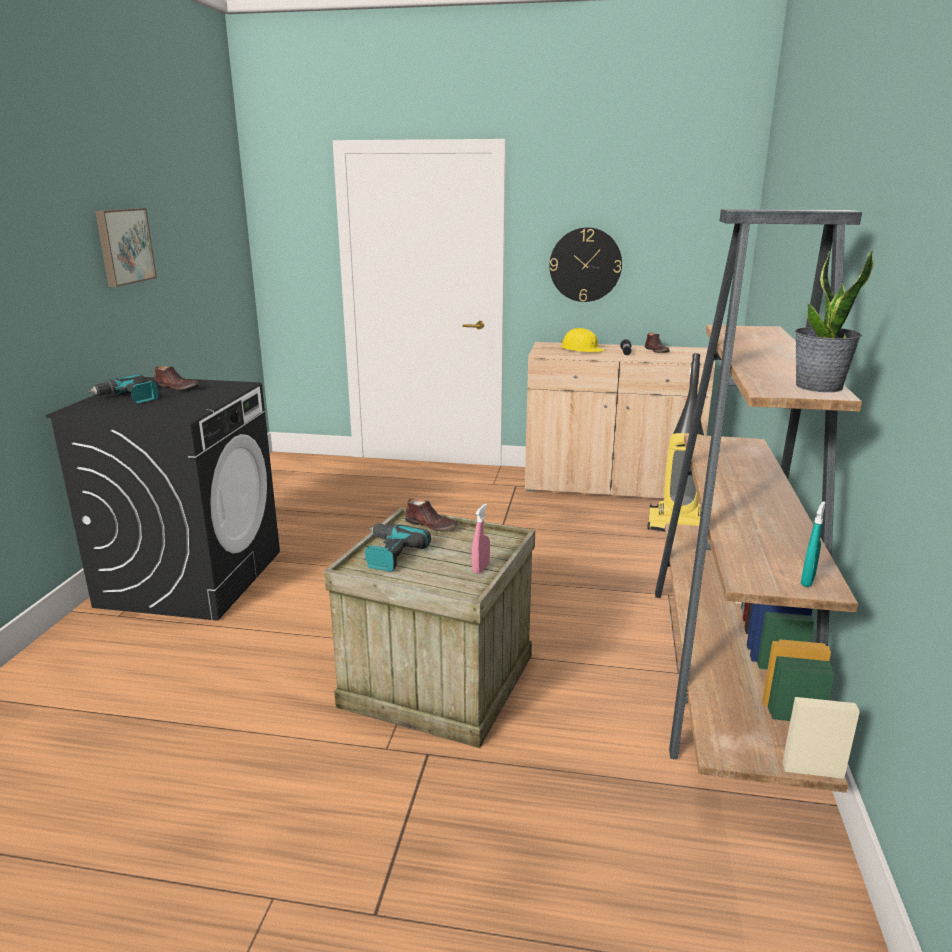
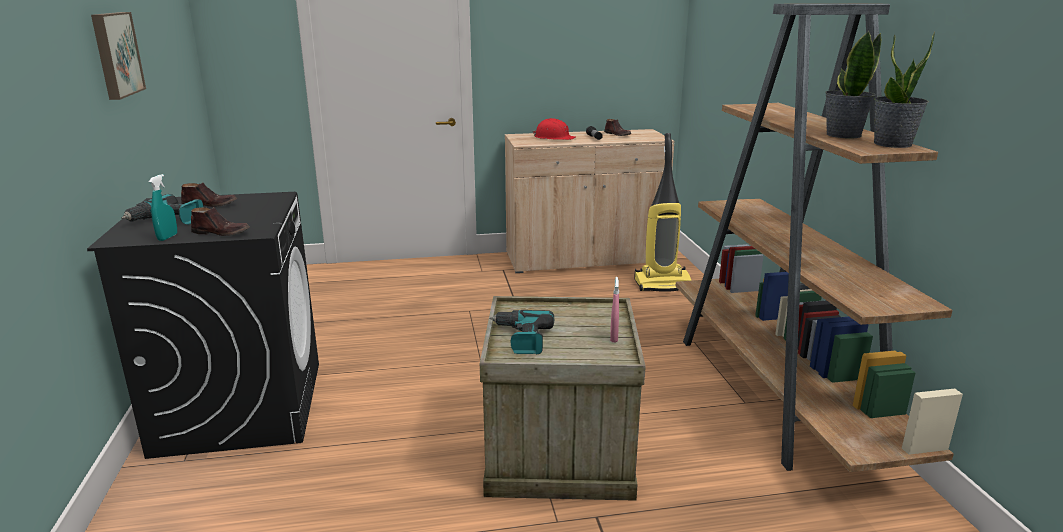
camera: 20 degrees left, 0 degrees up
brown shoe [405,498,458,531] -> brown shoe moved to [191,207,250,236]
wall clock [549,227,622,302] -> none
yellow hard hat [561,328,605,353] -> red hard hat [532,118,576,140]
turquoise spray bottle [801,501,825,587] -> turquoise spray bottle moved to [149,174,177,241]
none -> potted plant [825,30,881,138]

